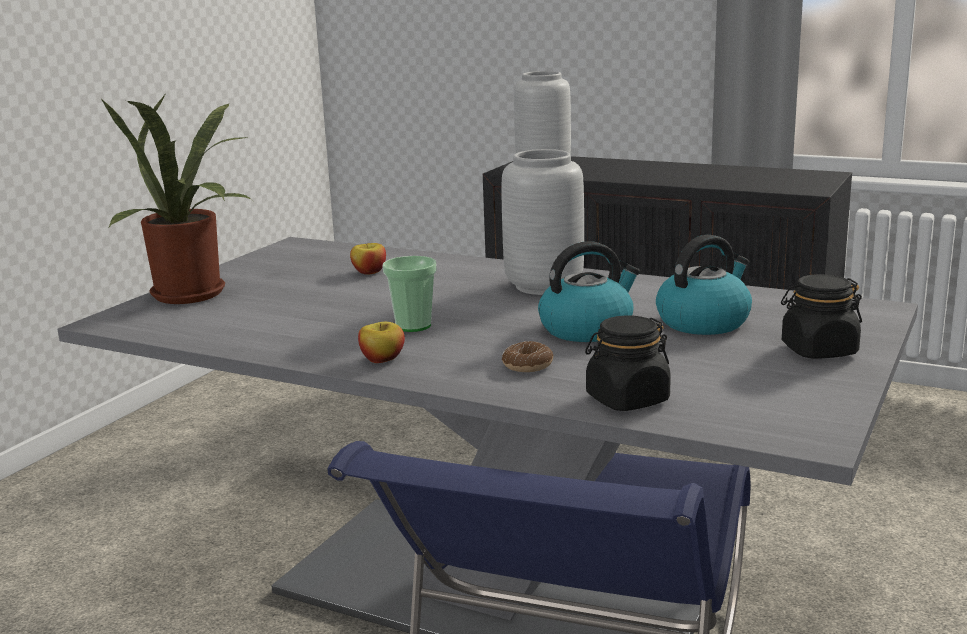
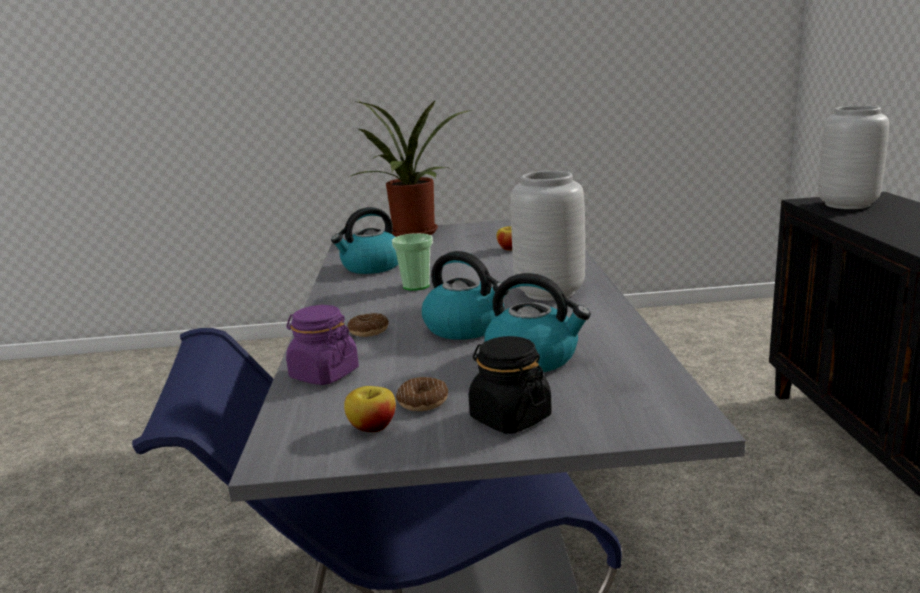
camera: 60 degrees right, 0 degrees up
apple [358,322,405,363] -> apple moved to [344,386,396,432]
black jar [585,316,671,411] -> purple jar [286,305,359,385]
none -> kettle [331,207,398,274]
none -> donut [396,377,448,411]

